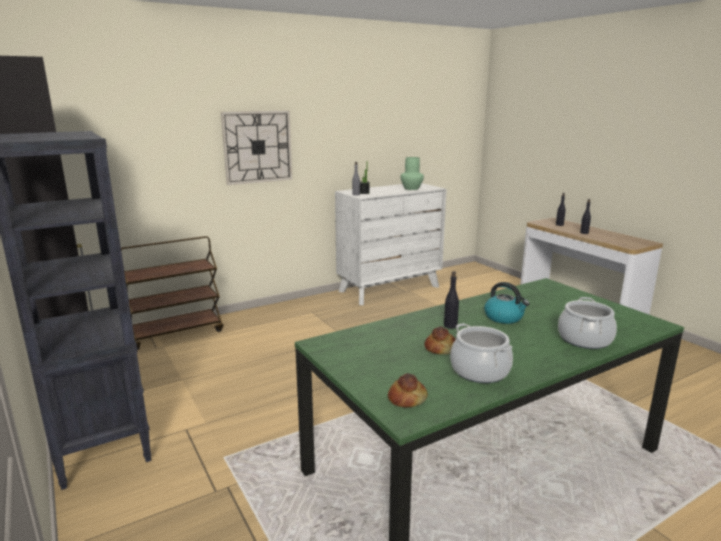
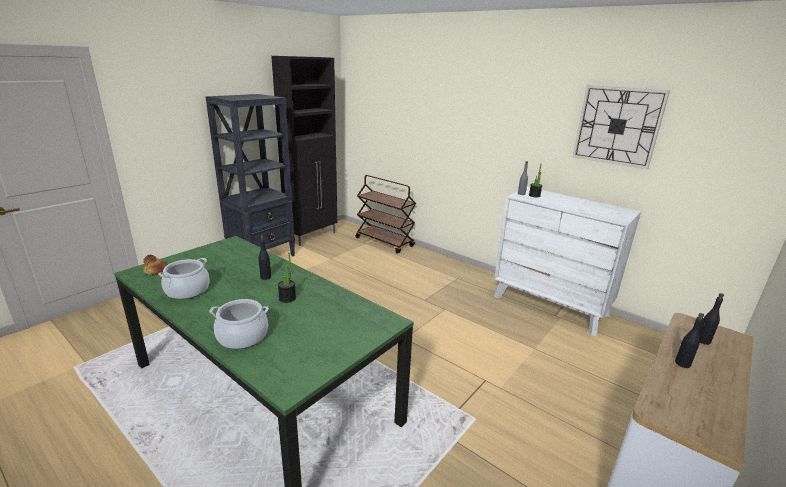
camera: 70 degrees right, 5 degrees up
wall clock [221,111,292,185] -> wall clock moved to [572,85,670,169]
green vase [400,157,424,190] -> none
bread [424,327,456,354] -> none
kettle [484,282,530,324] -> potted plant [278,253,296,303]

